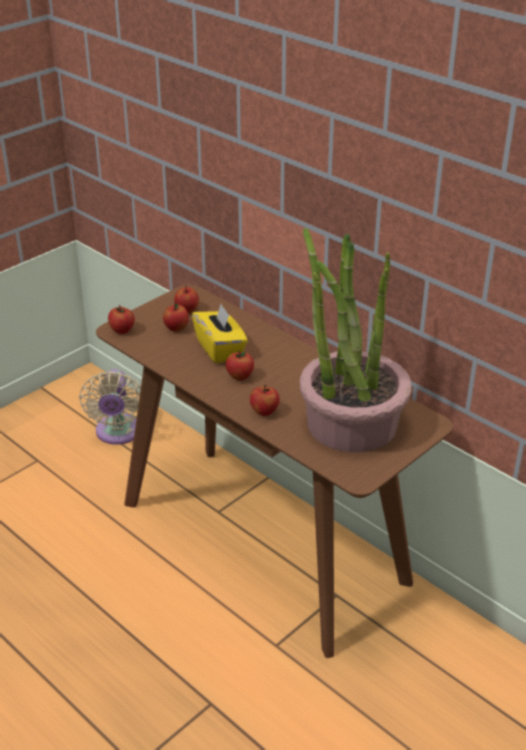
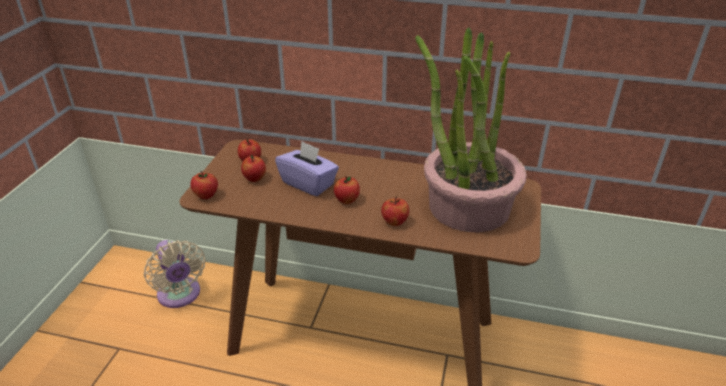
camera: 30 degrees left, 0 degrees up
yellow tissue box [192,304,248,364] -> purple tissue box [275,141,339,196]

